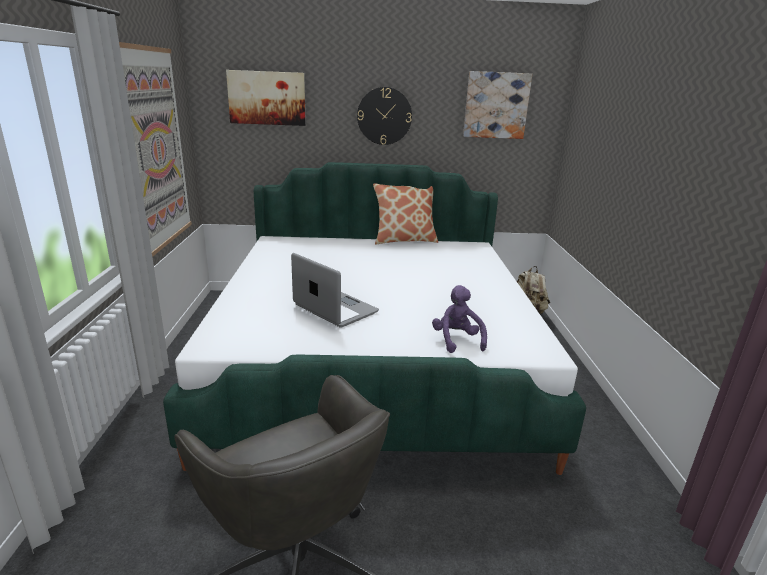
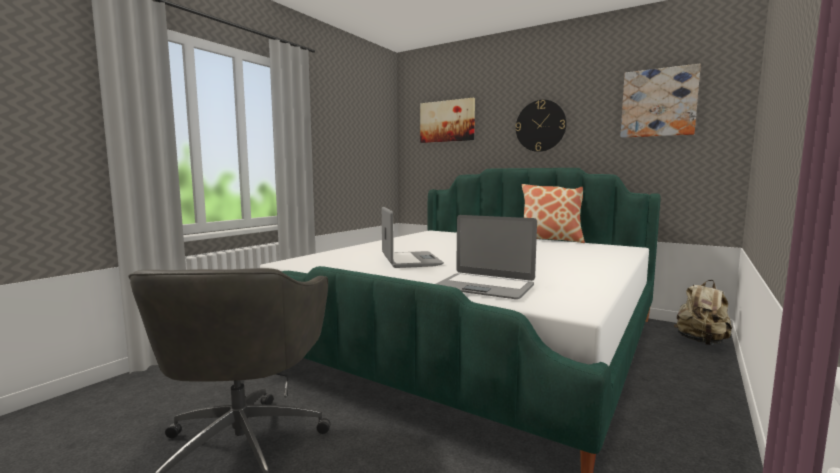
camera: 35 degrees right, 15 degrees down
picture [119,42,192,257] -> none
purple plush toy [432,285,487,353] -> laptop [436,215,537,299]

